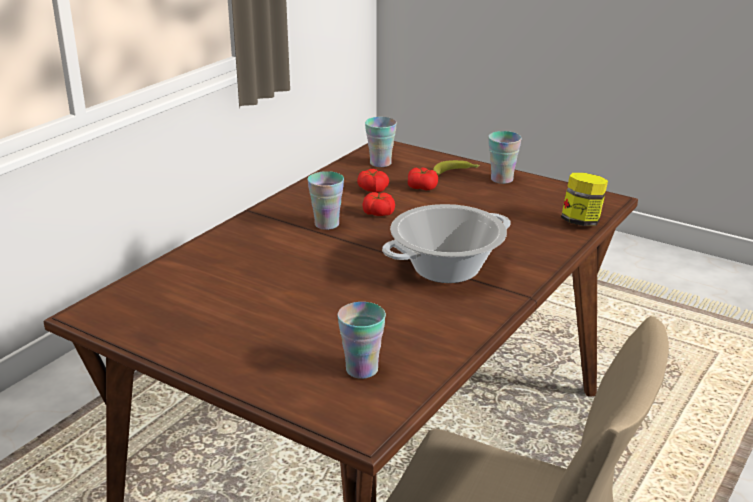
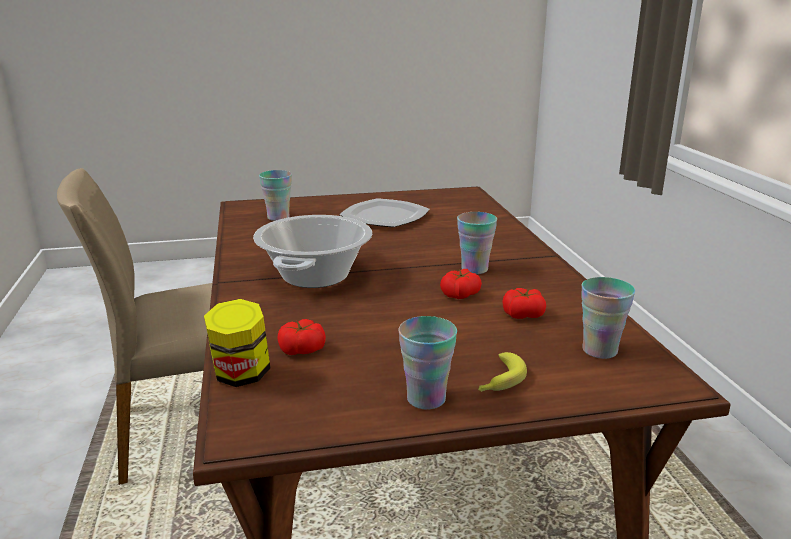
camera: 135 degrees right, 5 degrees down
tomato [408,167,438,190] -> tomato moved to [277,319,326,355]
none -> plate [339,198,429,227]

